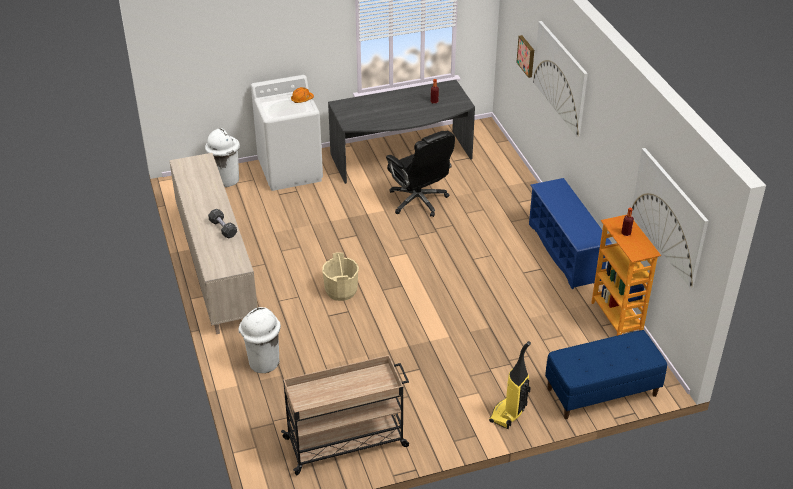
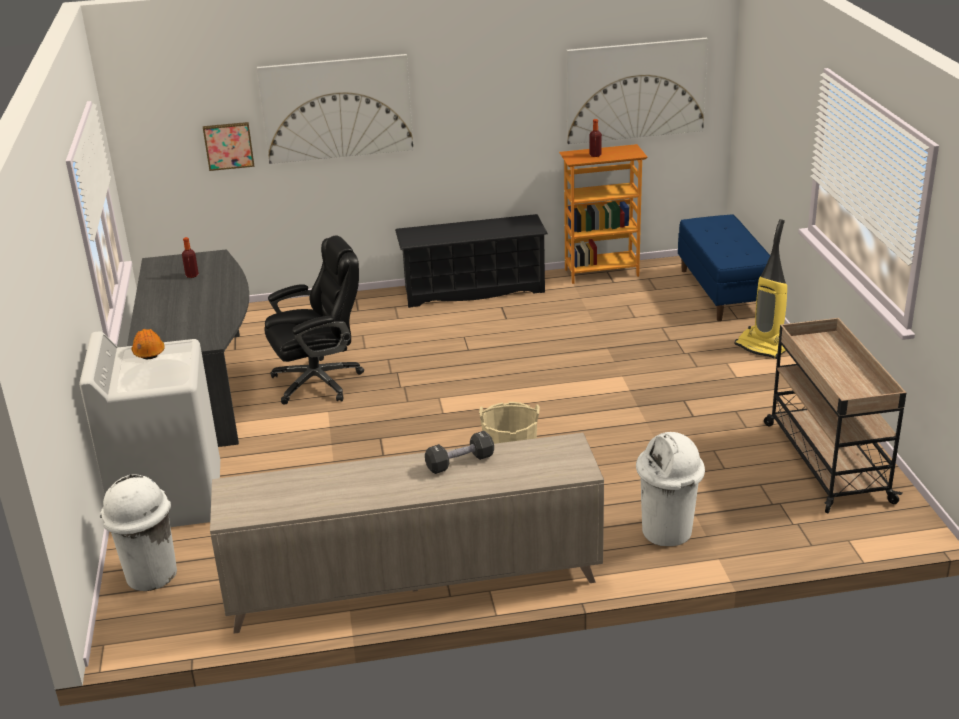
camera: 80 degrees left, 10 degrees down
blue shoe rack [529,178,612,289] -> black shoe rack [395,214,548,308]

